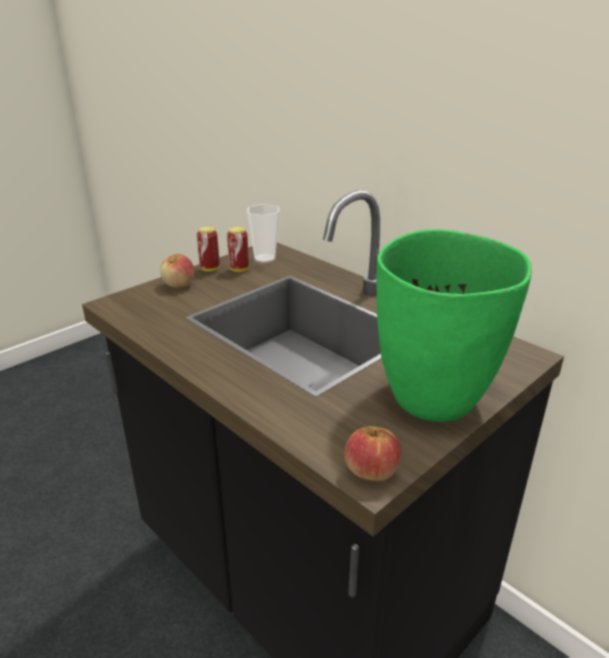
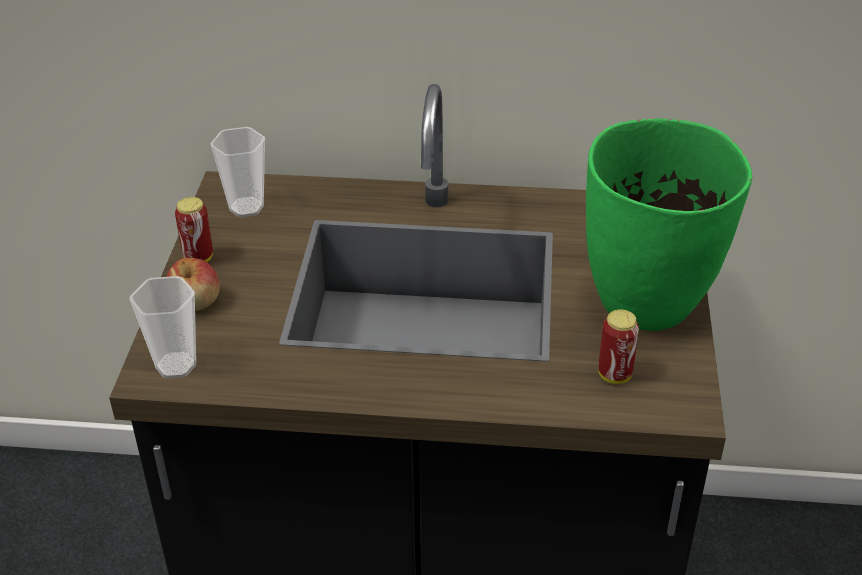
camera: 40 degrees left, 10 degrees up
can [227,226,249,272] -> can moved to [598,309,639,384]
apple [345,426,401,481] -> none
none -> cup [130,276,196,379]

